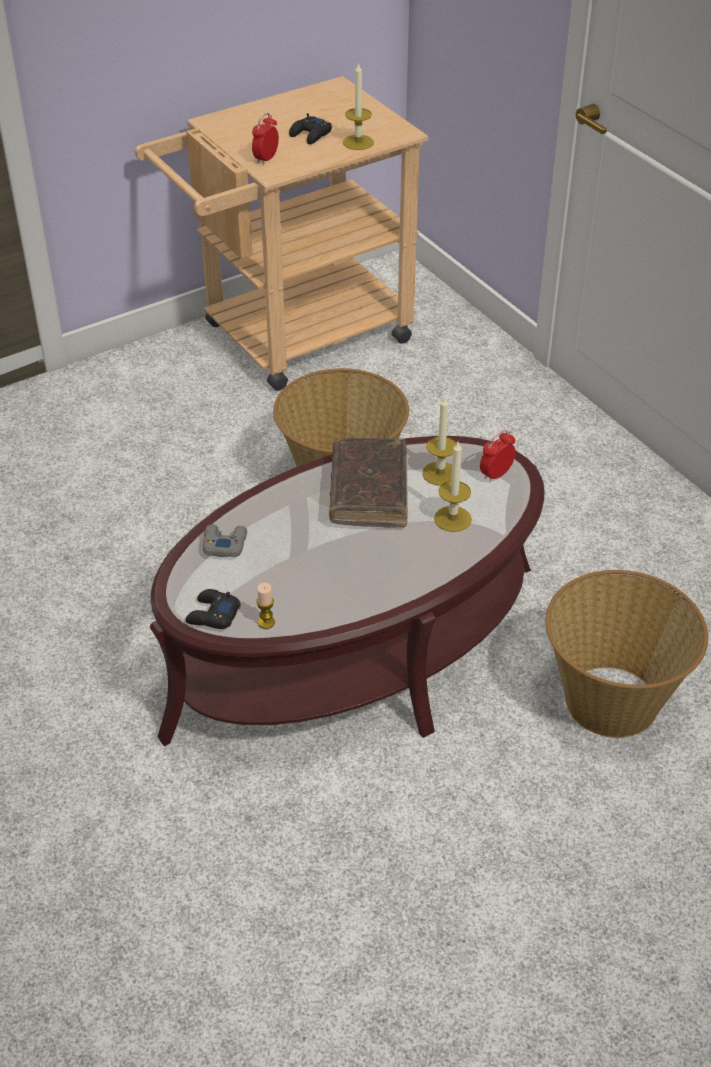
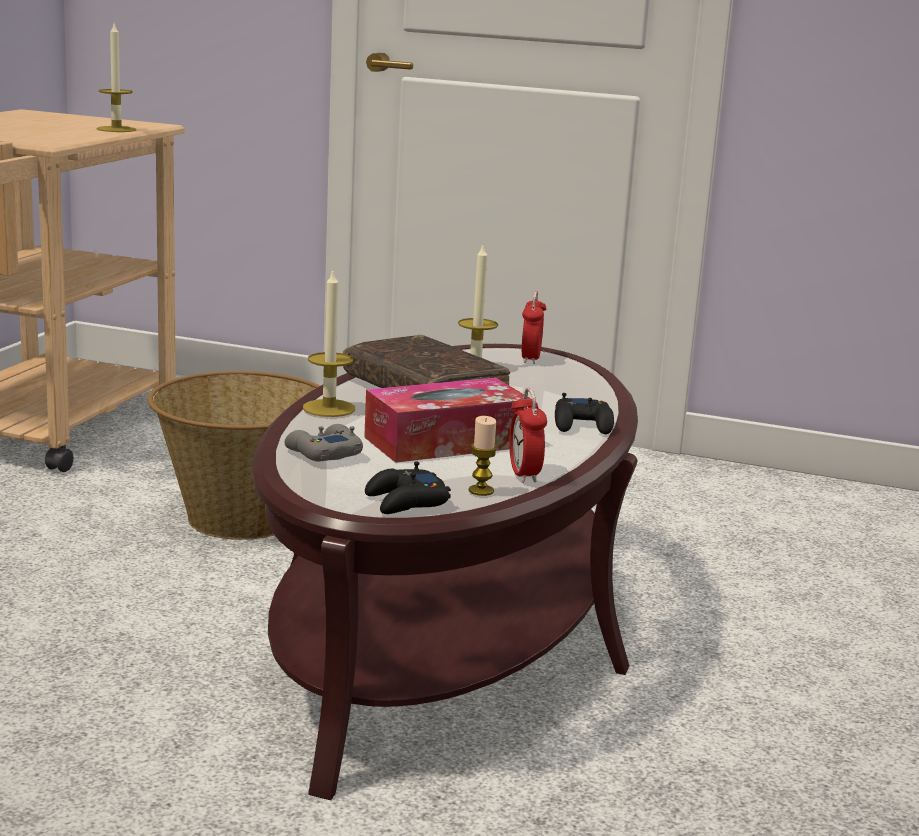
camera: 40 degrees left, 25 degrees down
alarm clock [252,113,279,165] -> alarm clock moved to [509,388,547,483]
black game controller [289,113,332,144] -> black game controller moved to [555,393,614,434]
candle [434,442,472,532] -> candle moved to [303,268,355,417]
basket [545,570,708,738] -> none
none -> tissue box [364,378,532,463]

